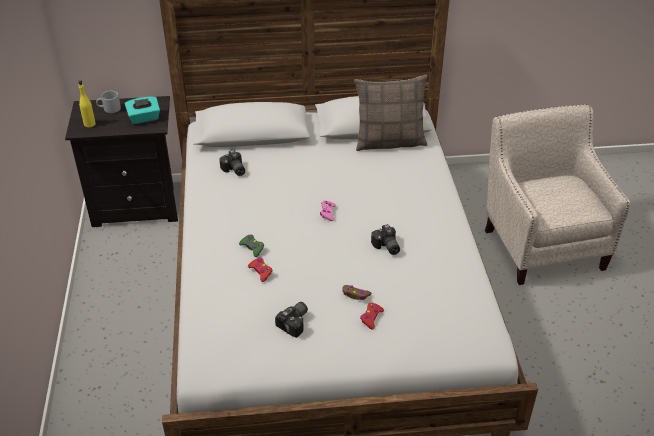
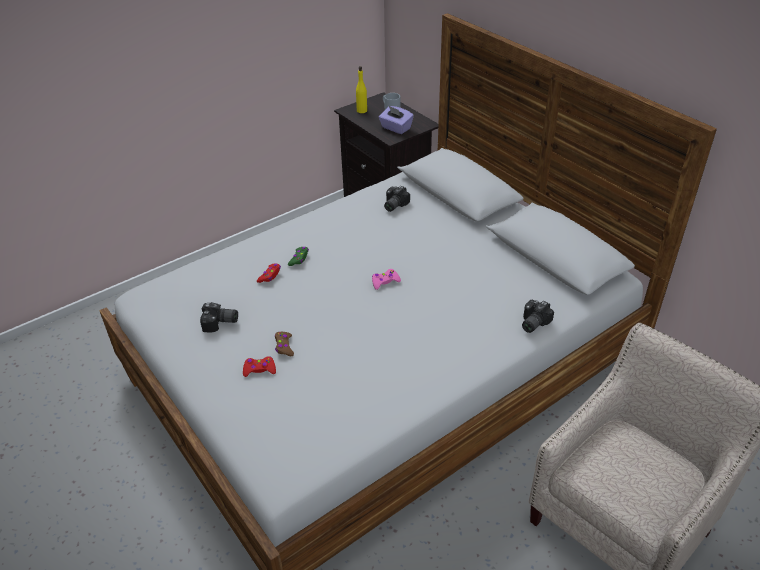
camera: 60 degrees right, 0 degrees up
turquoise tissue box [125,96,160,124] -> purple tissue box [379,106,414,134]
pillow [354,75,428,151] -> none
camera [371,224,400,255] -> camera moved to [522,300,554,333]

